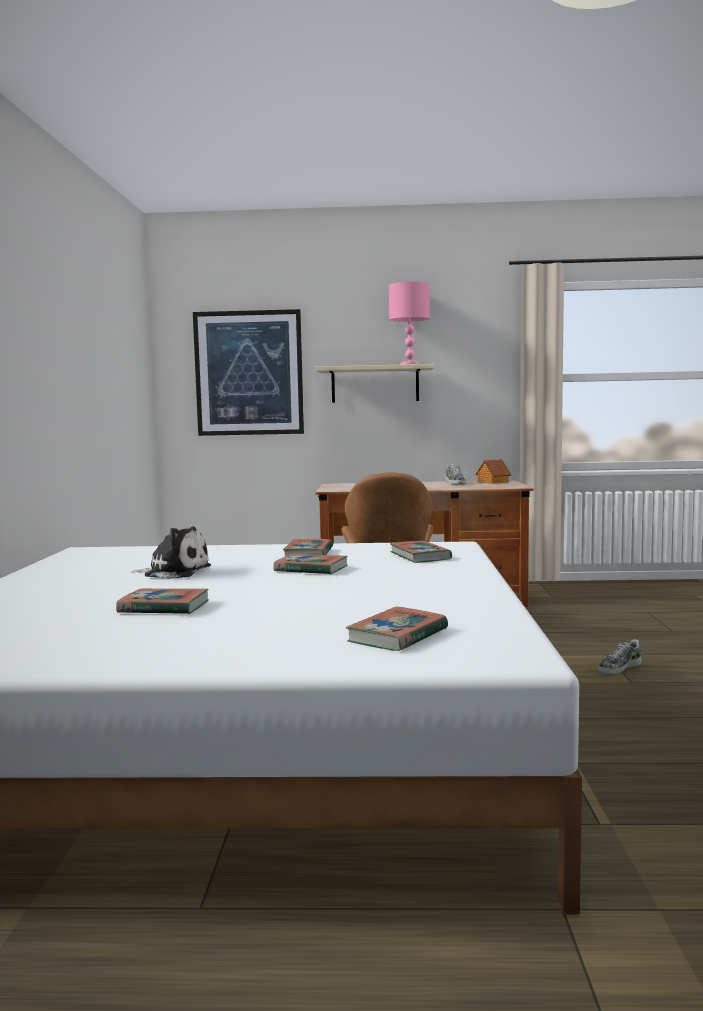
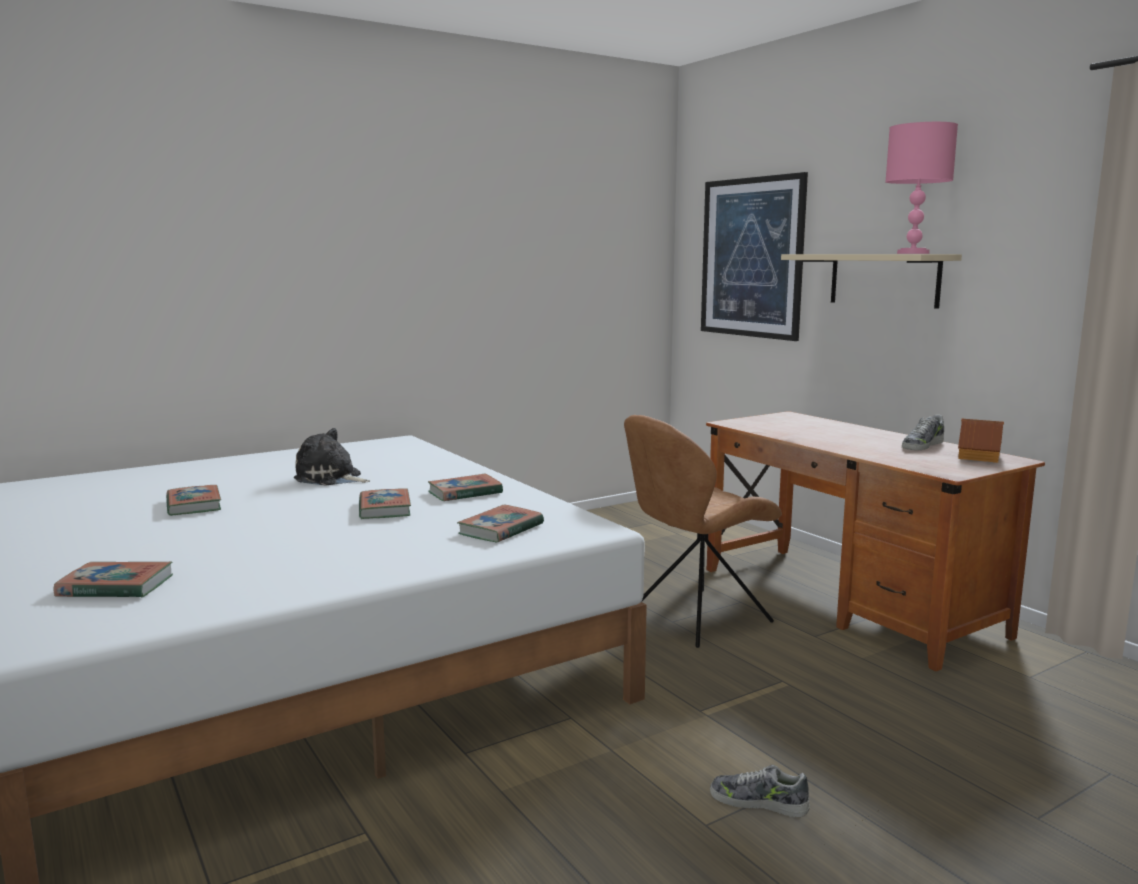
camera: 55 degrees right, 5 degrees up
plush toy [131,526,211,579] -> plush toy turned 135 degrees clockwise [294,428,370,486]

